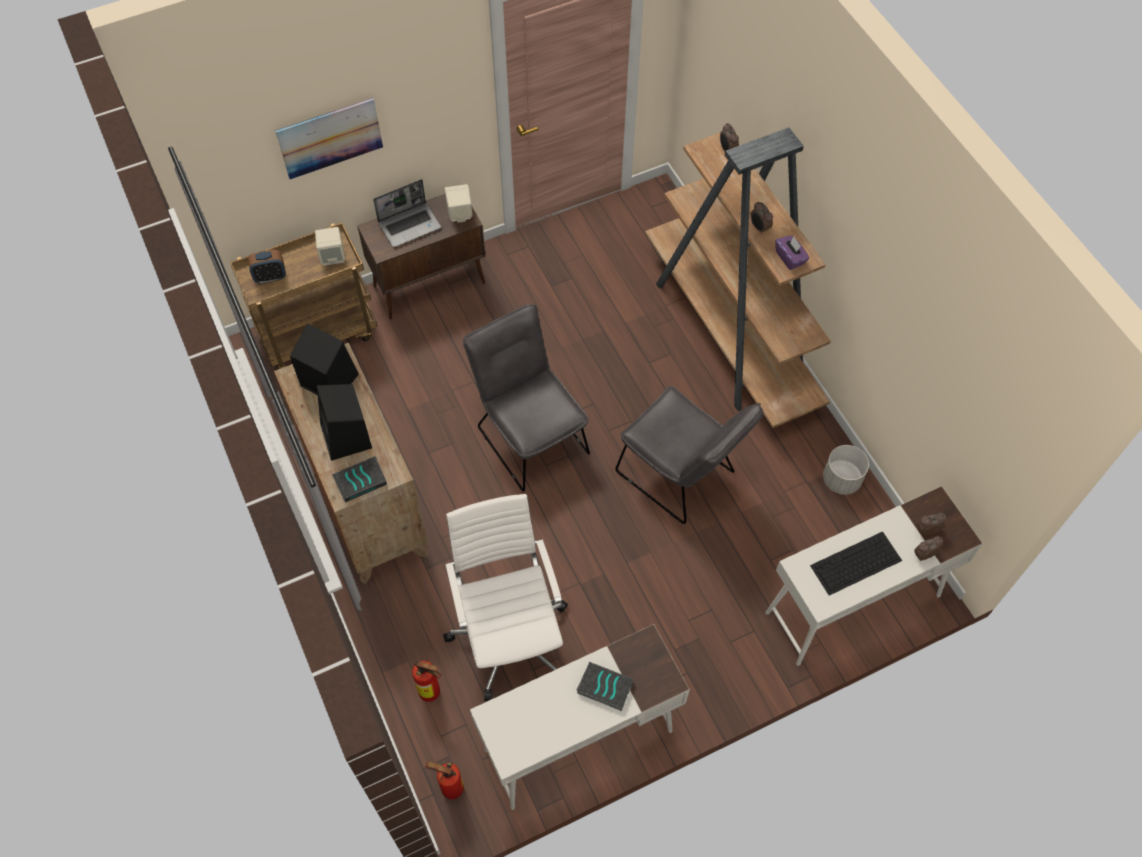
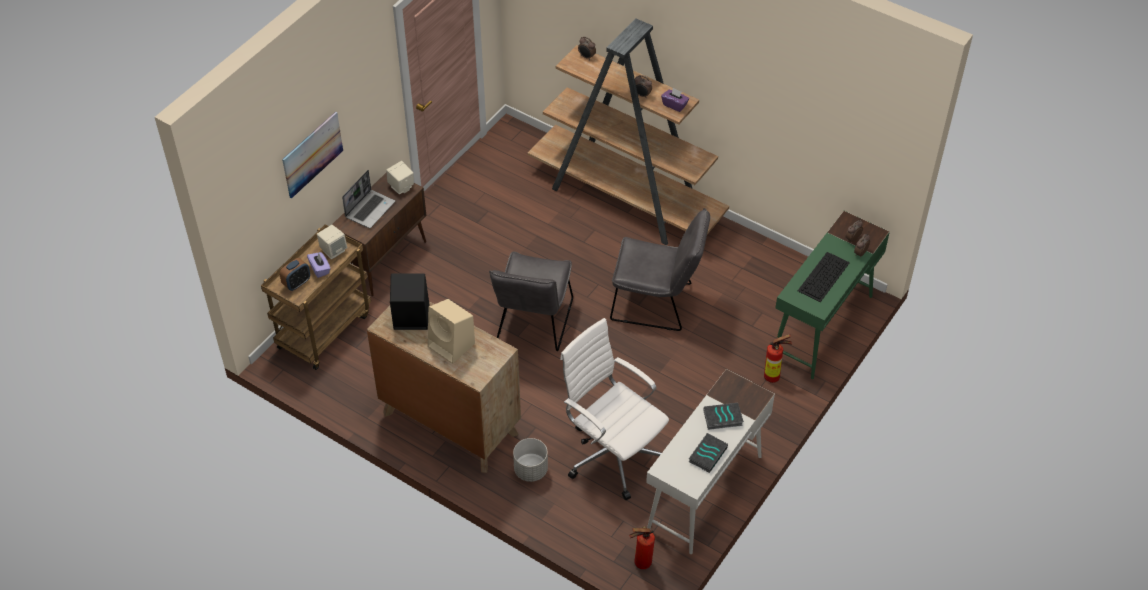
camera: 30 degrees left, 10 degrees down
black speaker [317,384,372,461] -> beige speaker [428,299,475,364]
book [332,456,387,503] -> book moved to [689,433,728,473]
fire extinguisher [412,659,441,702] -> fire extinguisher moved to [764,334,792,383]
grey chair [463,304,590,492] -> grey chair turned 105 degrees counterclockwise [489,251,573,351]
white desk [766,486,983,666] -> green desk [775,211,890,379]
grey planter [823,445,869,495] -> grey planter moved to [513,438,548,482]
none -> purple tissue box [307,252,330,278]

